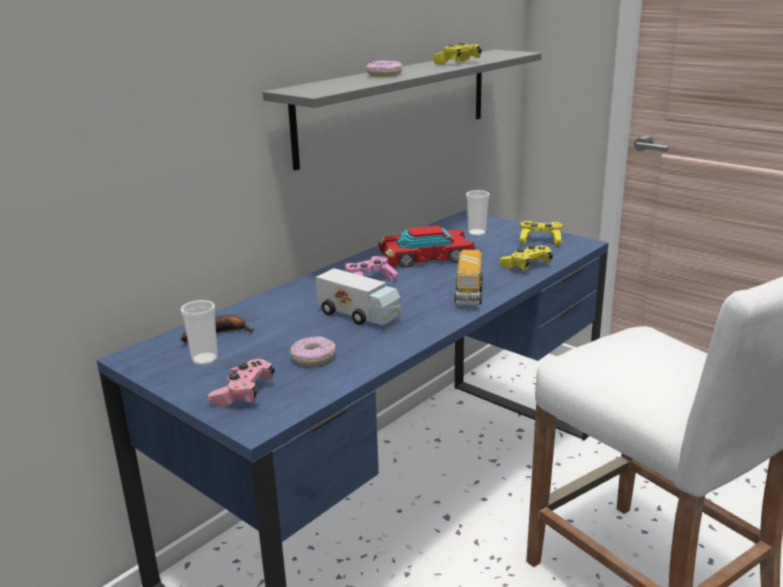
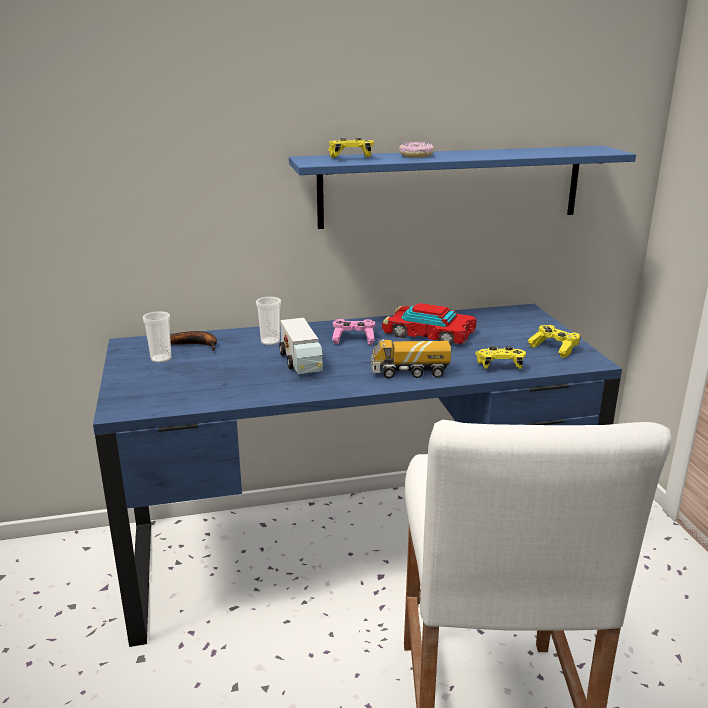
camera: 35 degrees right, 0 degrees up
pink game controller [208,359,274,407] -> none
grey shelf [263,50,542,170] -> blue shelf [289,146,636,229]
donut [290,336,336,366] -> none
yellow game controller [432,43,481,65] -> yellow game controller moved to [328,138,374,158]
toy truck [455,250,483,306] -> toy truck turned 45 degrees clockwise [371,339,451,378]
cup [466,190,490,236] -> cup moved to [256,297,281,345]

